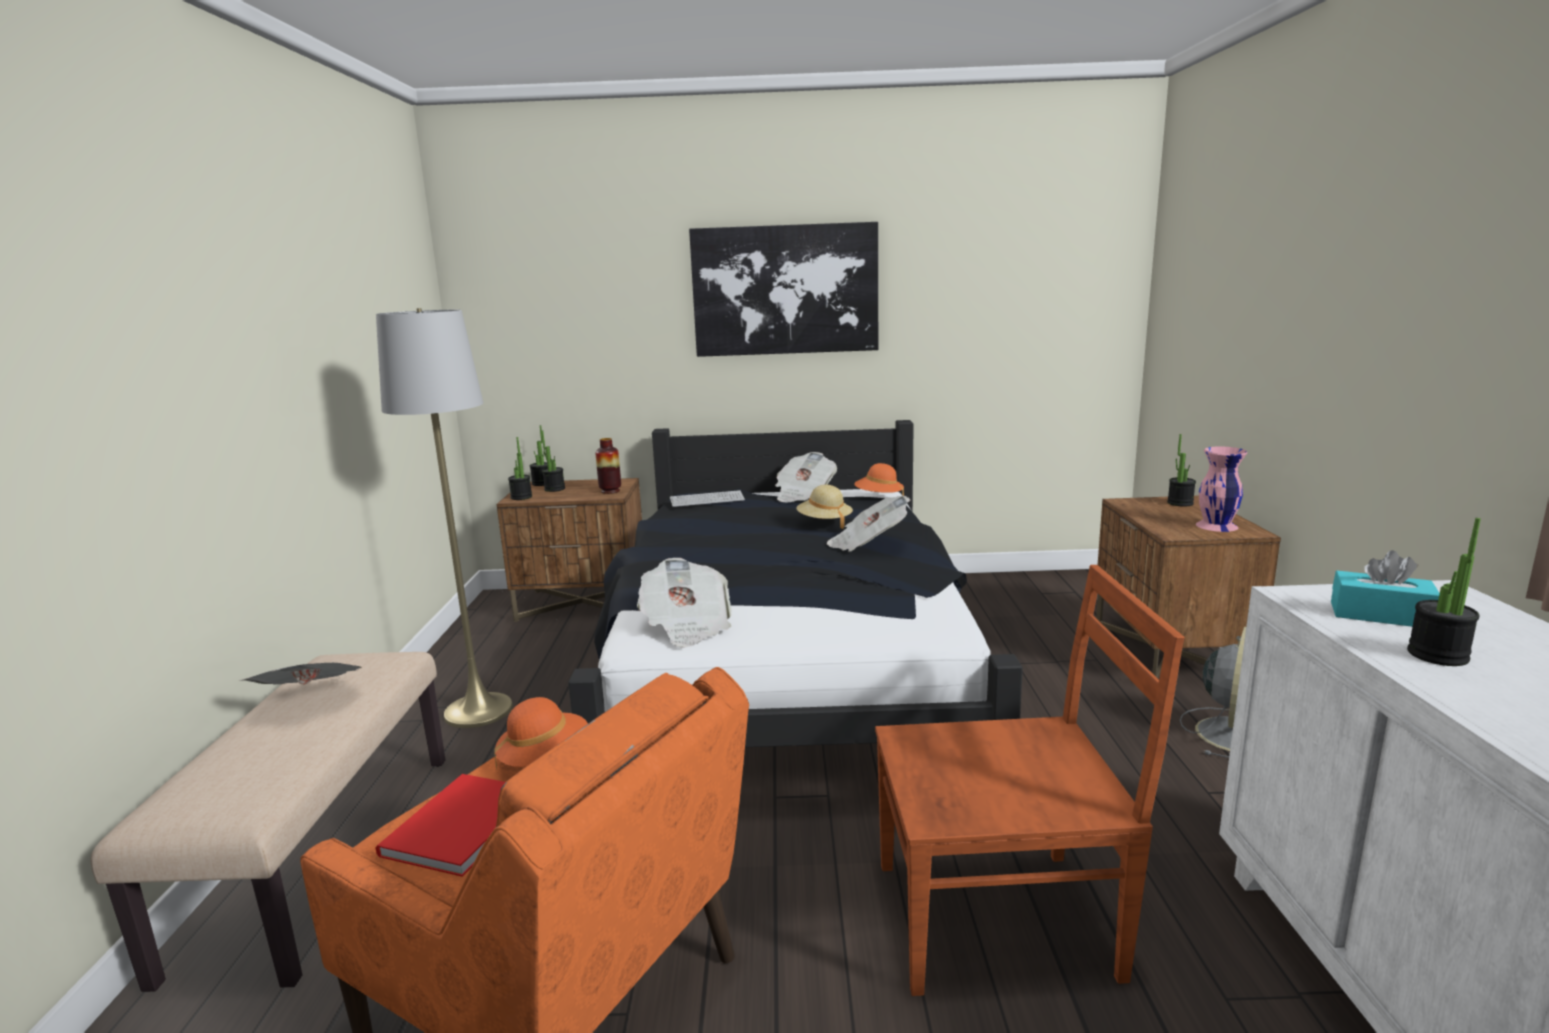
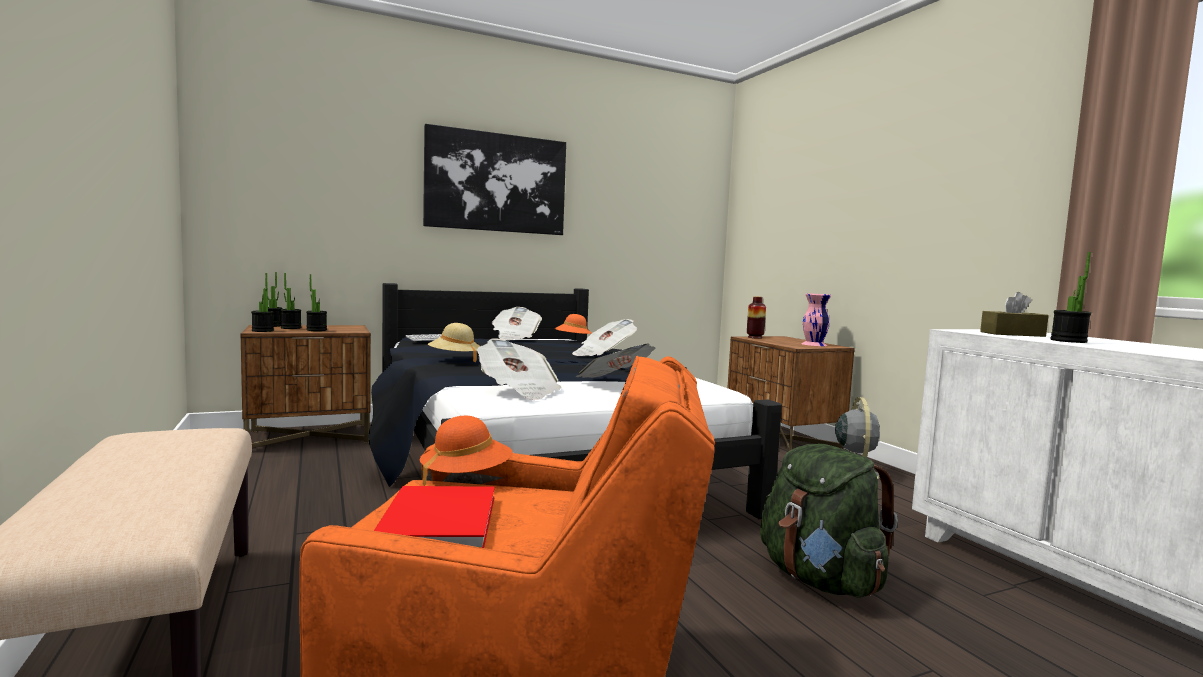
camera: 25 degrees left, 10 degrees down
newspaper [242,663,362,684] -> newspaper moved to [575,343,655,378]
grey floor lamp [376,308,513,728] -> none
vase [596,438,621,494] -> vase moved to [747,296,766,339]
beige hat [796,485,853,529] -> beige hat moved to [428,323,480,362]
brown chair [875,565,1185,996] -> green backpack [760,444,898,598]
potted plant [1167,434,1196,507] -> potted plant moved to [306,274,327,331]
turquoise tissue box [1331,550,1440,627] -> brown tissue box [980,292,1049,337]

